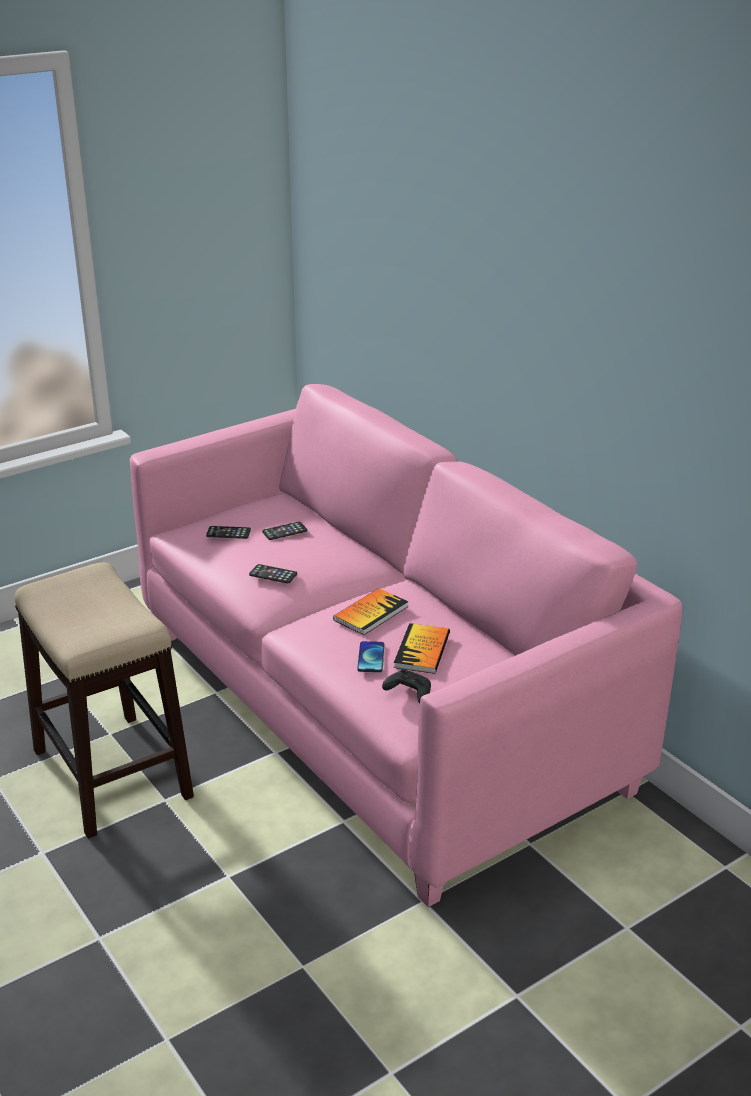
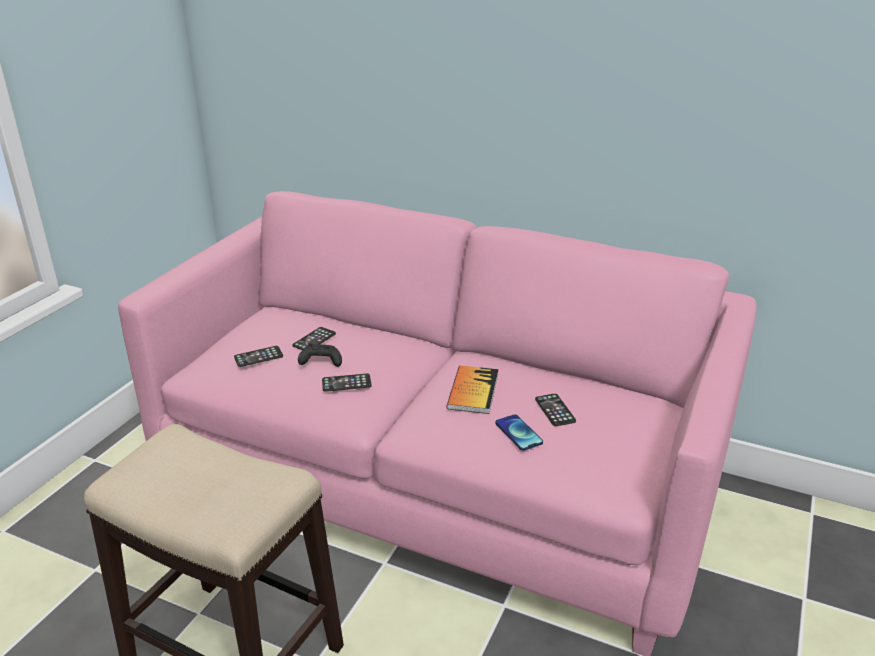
camera: 30 degrees left, 0 degrees up
black game controller [382,668,431,704] -> black game controller moved to [298,343,342,367]
book [394,623,450,674] -> phone [535,394,576,426]

